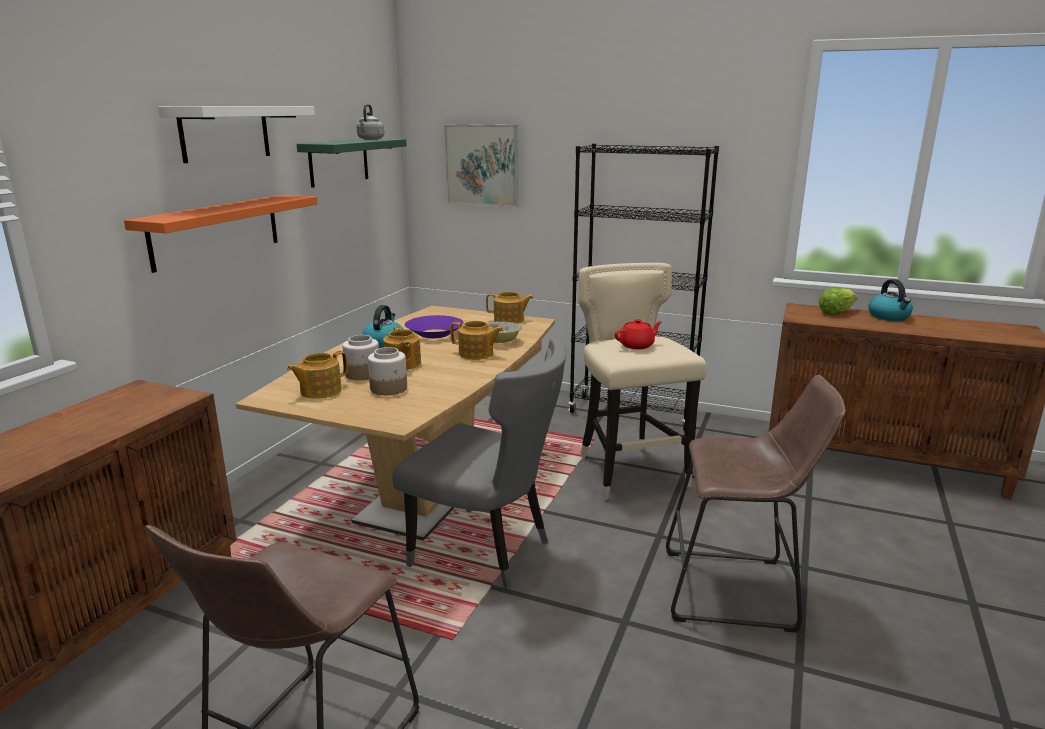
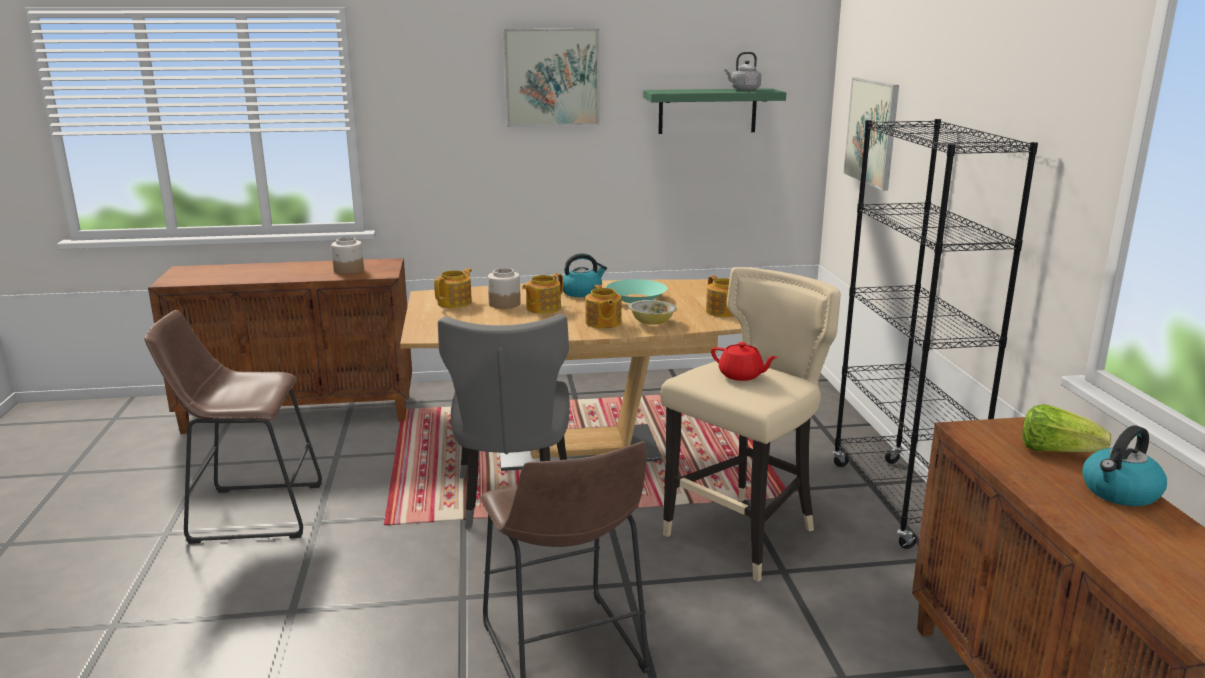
camera: 60 degrees right, 0 degrees up
orange shelf [124,195,317,273] -> none
white shelf [158,106,315,163] -> picture [503,28,599,127]
teapot [287,351,348,399] -> teapot turned 105 degrees clockwise [434,268,472,308]
jar [368,347,407,395] -> jar moved to [331,237,364,274]
purple bowl [405,315,464,338] -> turquoise bowl [606,279,667,303]

